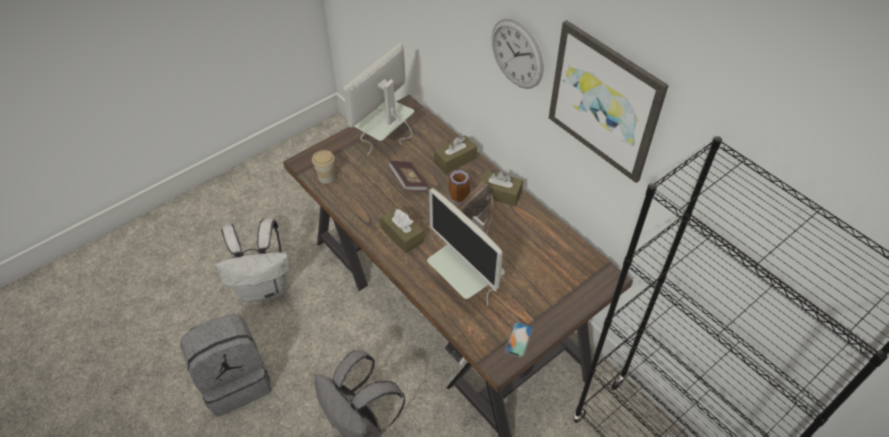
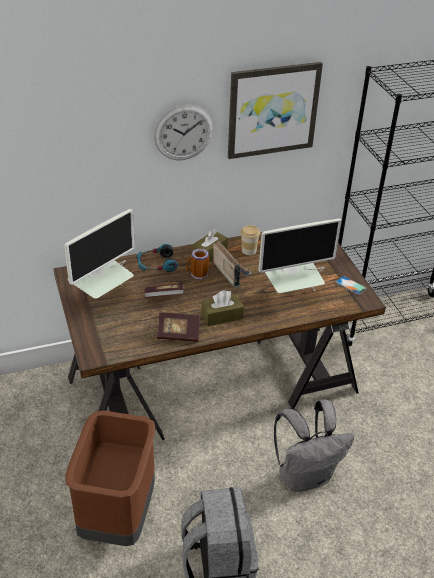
camera: 70 degrees left, 10 degrees down
white backpack [215,218,290,302] -> brown trash can [65,410,156,546]
cup [312,150,335,184] -> cup moved to [240,225,260,255]
monitor [343,43,414,155] -> monitor turned 105 degrees counterclockwise [64,209,135,299]
brown tissue box [434,135,477,174] -> headphones [137,244,178,272]
none -> book [157,312,200,342]

